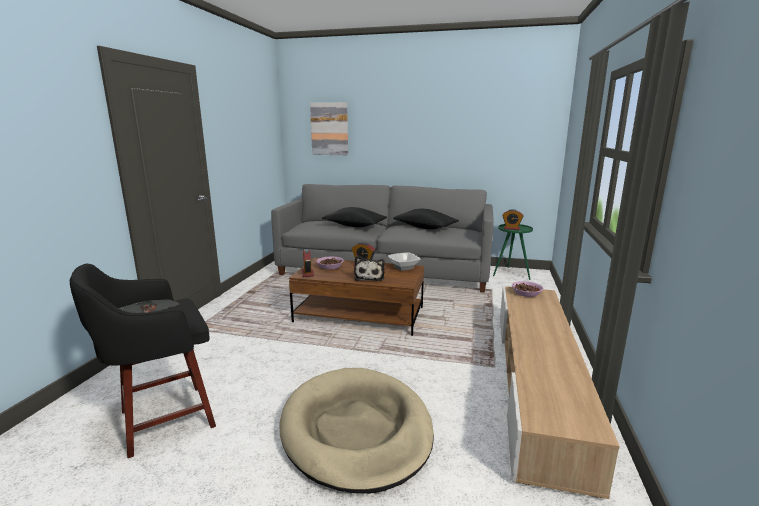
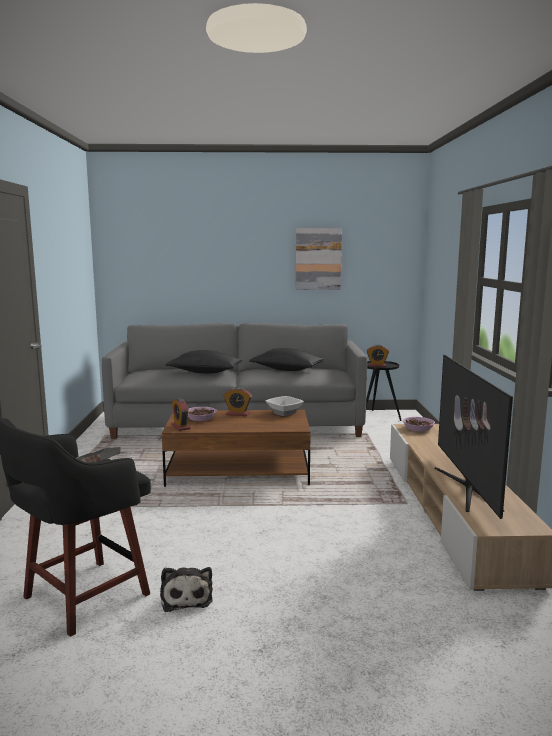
camera: 15 degrees left, 5 degrees down
beige dog bed [280,368,434,494] -> none
picture [310,102,348,155] -> picture moved to [296,228,342,290]
plush toy [354,256,385,281] -> plush toy moved to [160,567,213,612]
green side table [493,224,533,280] -> black side table [366,361,402,421]
none -> television [434,355,513,519]

